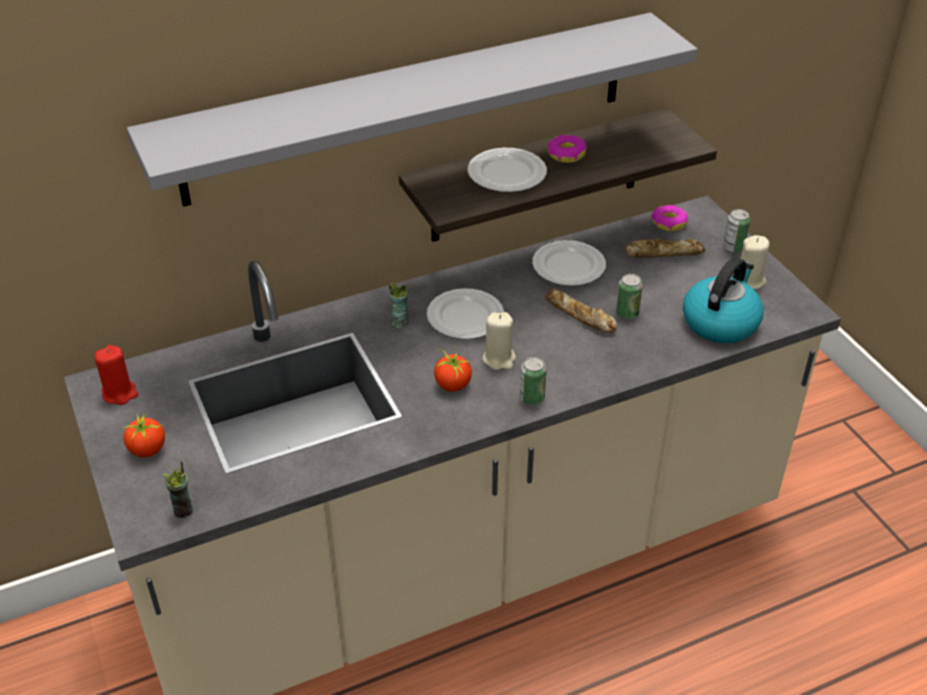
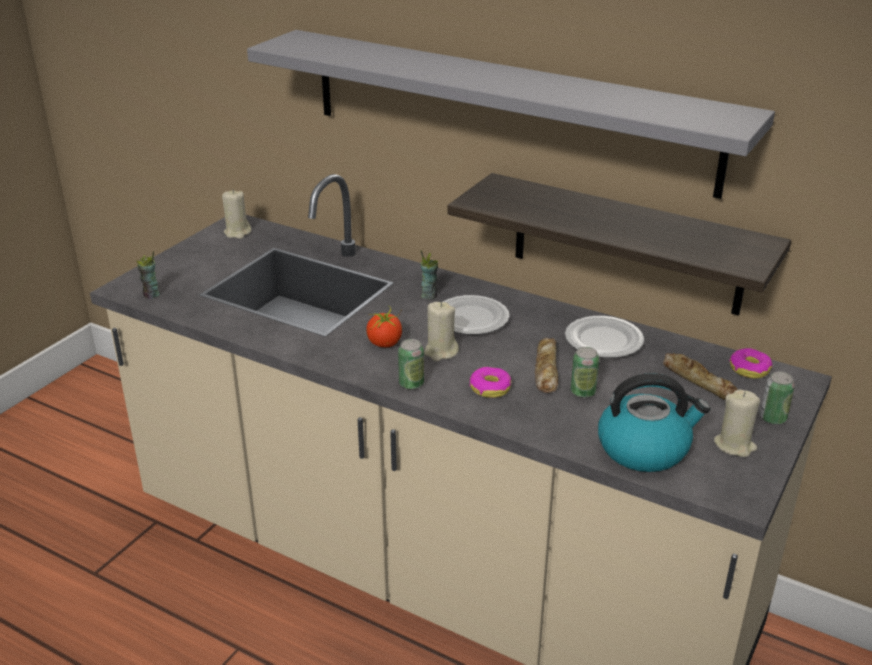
camera: 55 degrees right, 10 degrees down
red candle [95,345,138,405] -> beige candle [222,189,251,239]
tomato [122,414,165,457] -> none
plate [467,148,547,192] -> none
donut [548,135,587,163] -> donut moved to [469,367,511,398]

